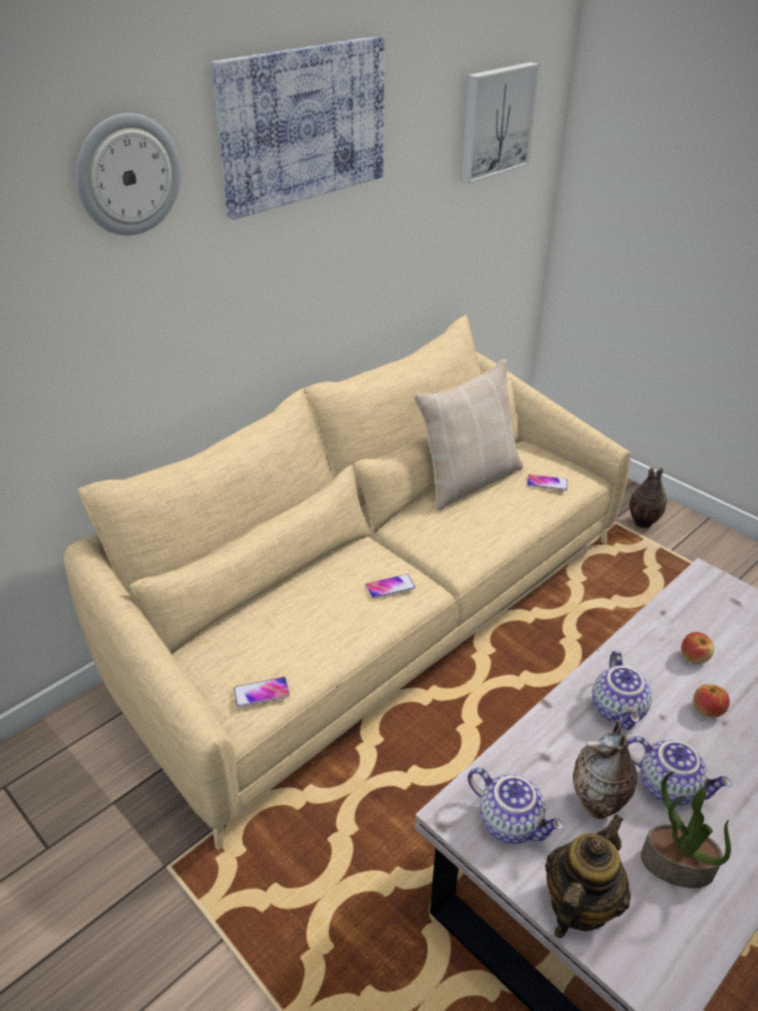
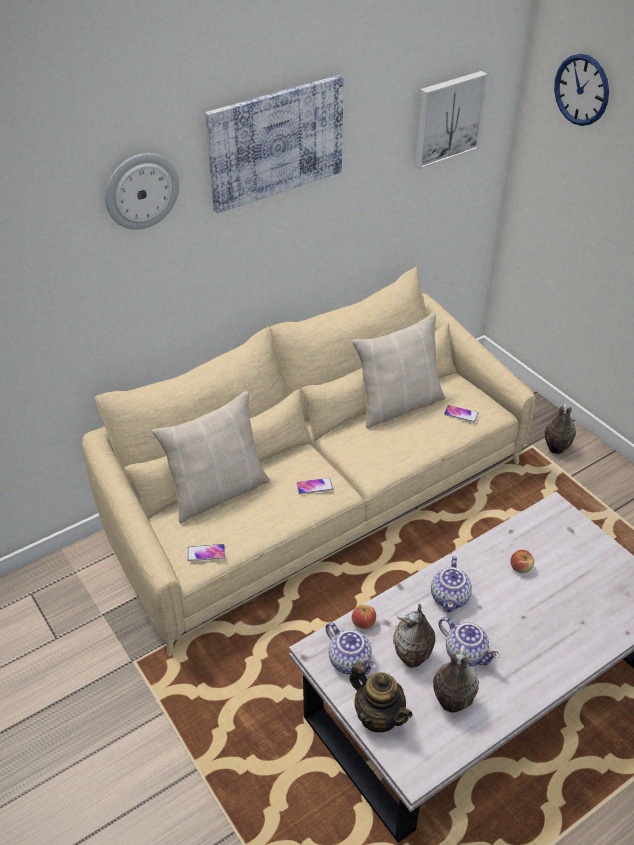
camera: 10 degrees right, 5 degrees up
teapot [545,814,631,938] -> teapot turned 90 degrees clockwise [349,662,413,732]
potted plant [641,771,731,888] -> vase [433,645,479,713]
apple [693,684,730,717] -> apple moved to [352,605,376,629]
none -> beige pillow [152,391,270,523]
none -> wall clock [554,54,609,126]

